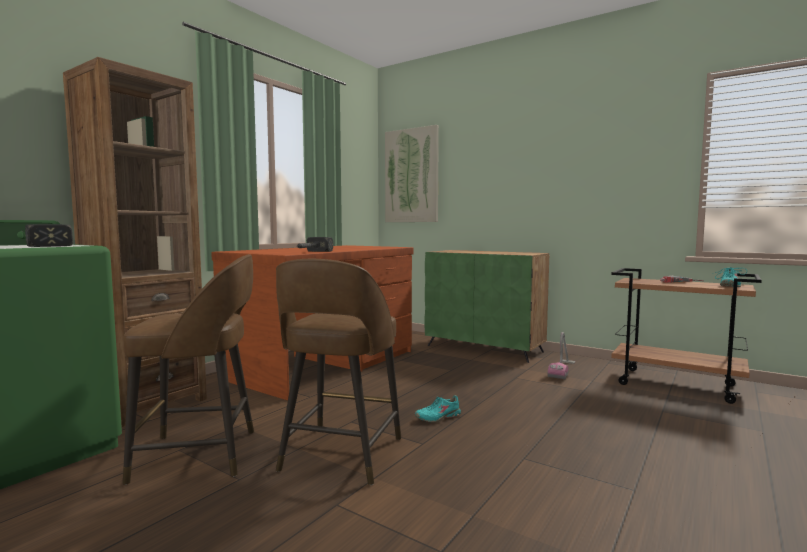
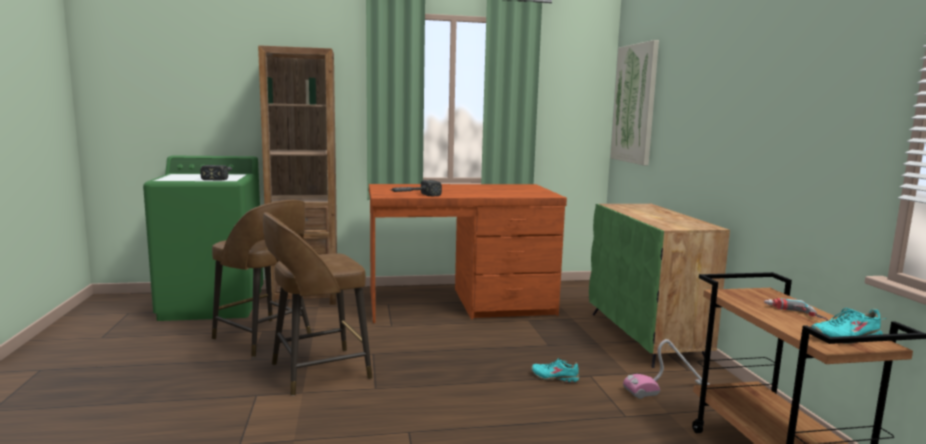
camera: 45 degrees right, 5 degrees up
turquoise shoe [415,395,461,422] -> turquoise shoe moved to [531,358,579,383]

